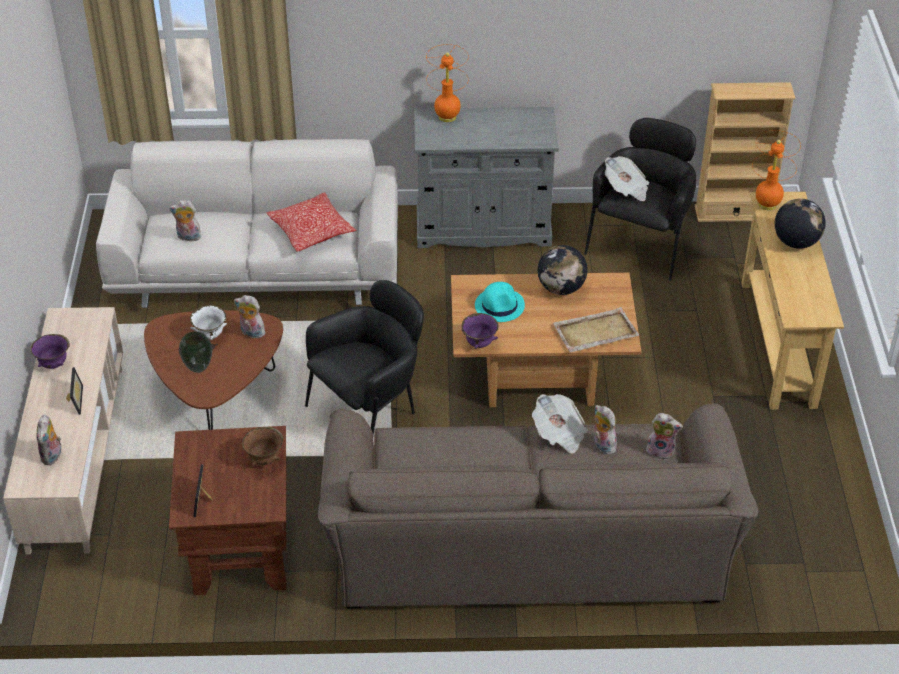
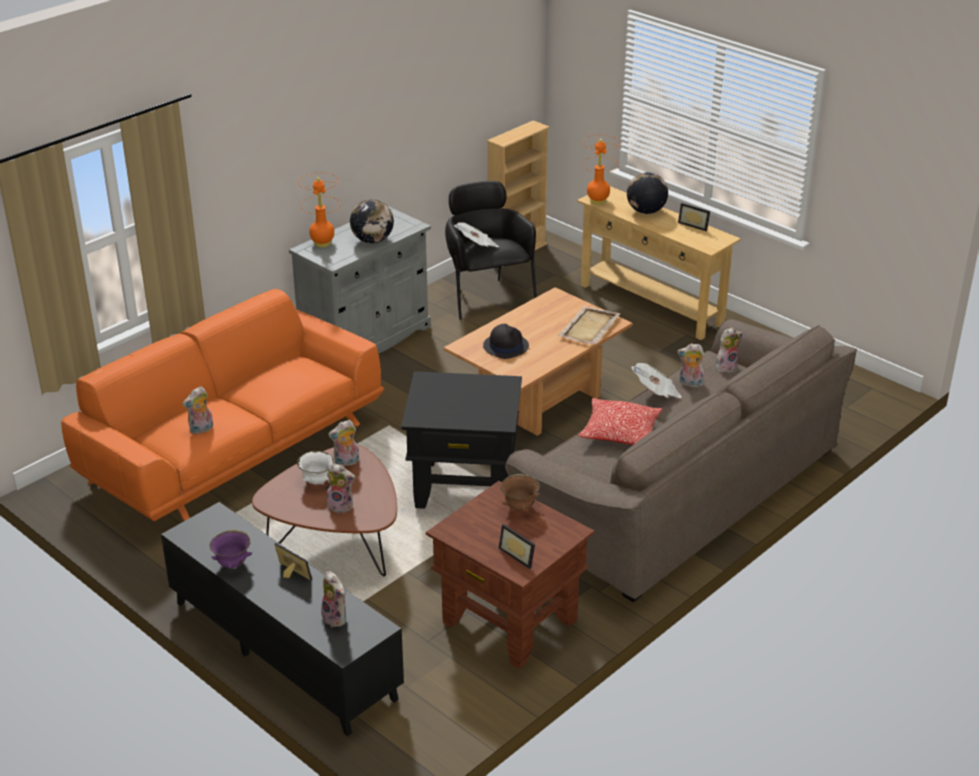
camera: 45 degrees left, 10 degrees down
beige tv stand [3,307,123,554] -> black tv stand [161,502,404,736]
white sofa [96,139,398,308] -> orange sofa [61,289,384,521]
vase [179,331,212,373] -> plush toy [327,464,355,513]
pillow [267,192,356,251] -> pillow moved to [578,398,662,445]
black armchair [305,280,424,435] -> black side table [401,371,522,509]
purple bowl [462,313,498,349] -> none
turquoise hat [475,282,525,322] -> black hat [483,324,529,359]
globe [538,245,588,295] -> globe moved to [350,199,394,243]
none -> picture frame [678,203,710,231]

